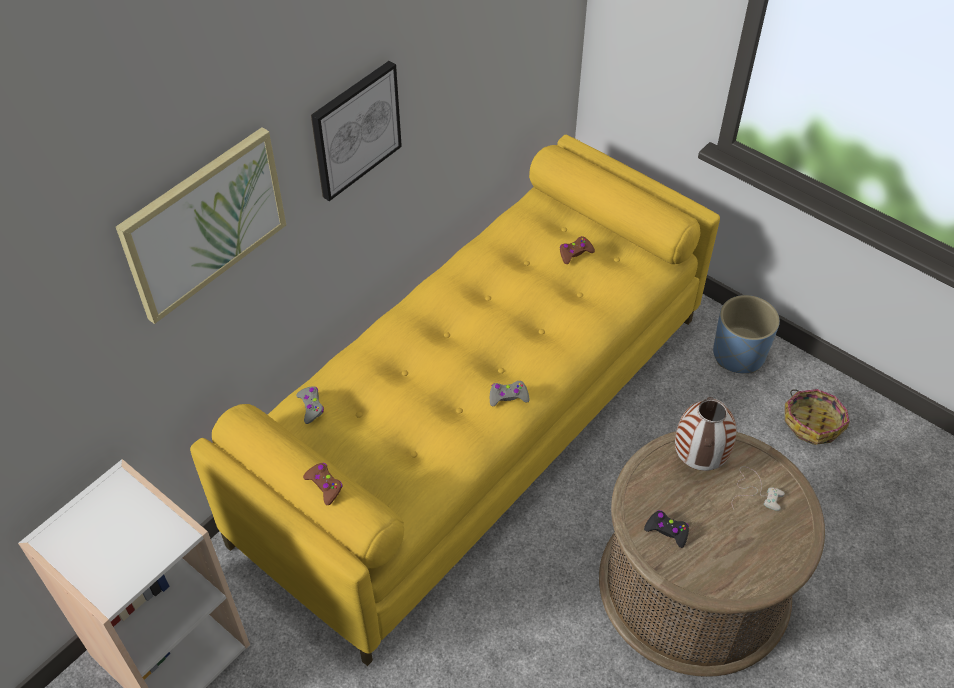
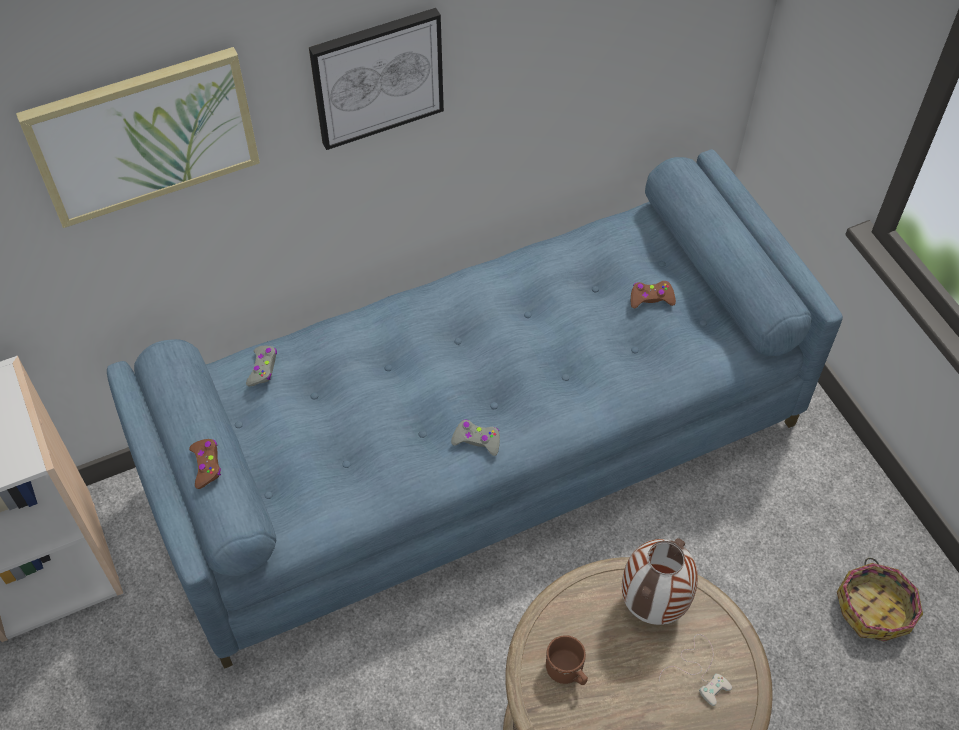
camera: 25 degrees right, 5 degrees up
yellow sofa [190,135,720,666] -> blue sofa [107,149,843,669]
black game controller [644,510,689,548] -> brown mug [546,635,588,685]
blue planter [713,295,780,374] -> none

